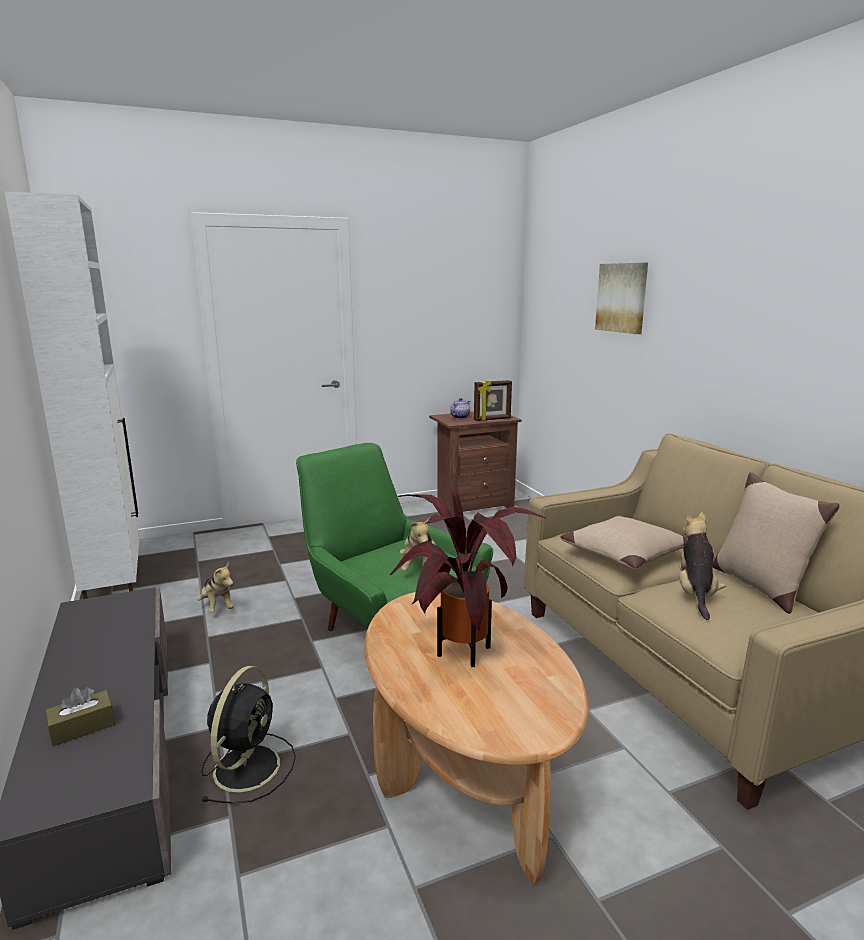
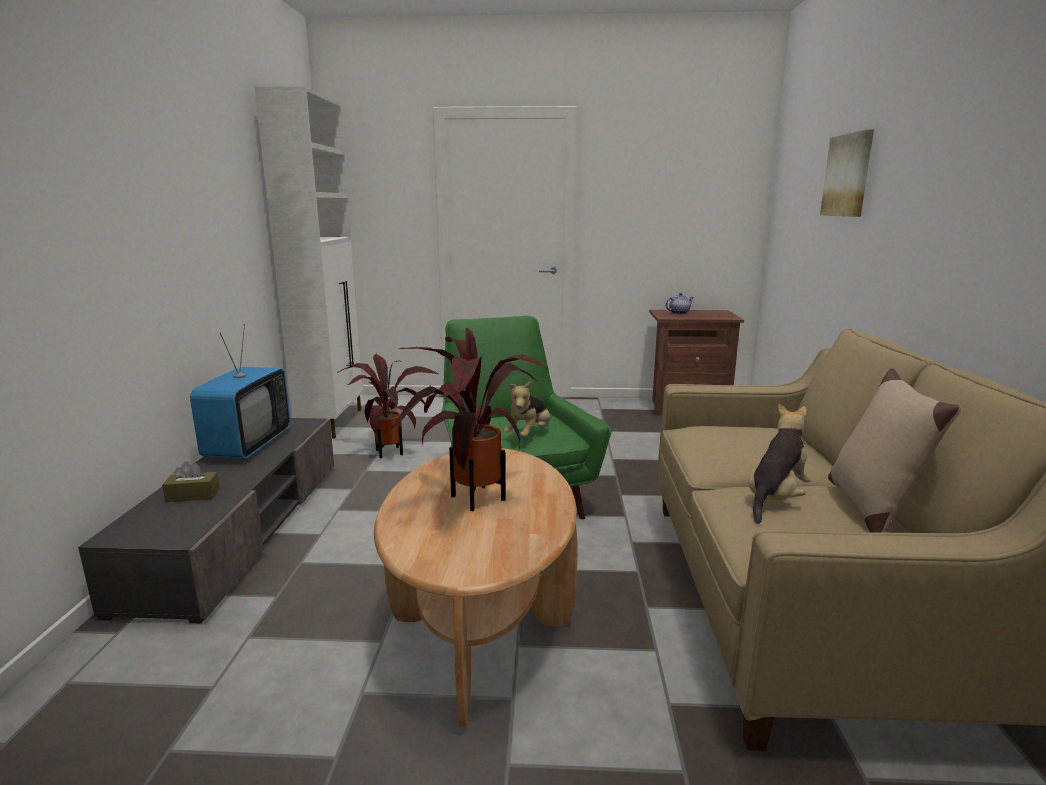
camera: 25 degrees right, 0 degrees up
plush toy [196,562,234,613] -> potted plant [337,354,440,458]
black fan [201,666,296,804] -> none
picture frame [474,380,512,421] -> none
beige pillow [560,515,687,570] -> none
none -> television [190,324,290,459]

